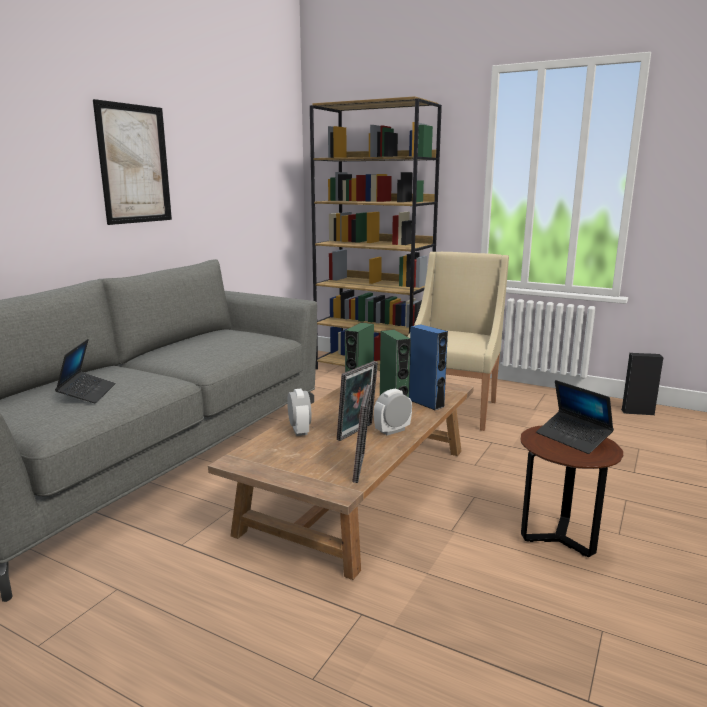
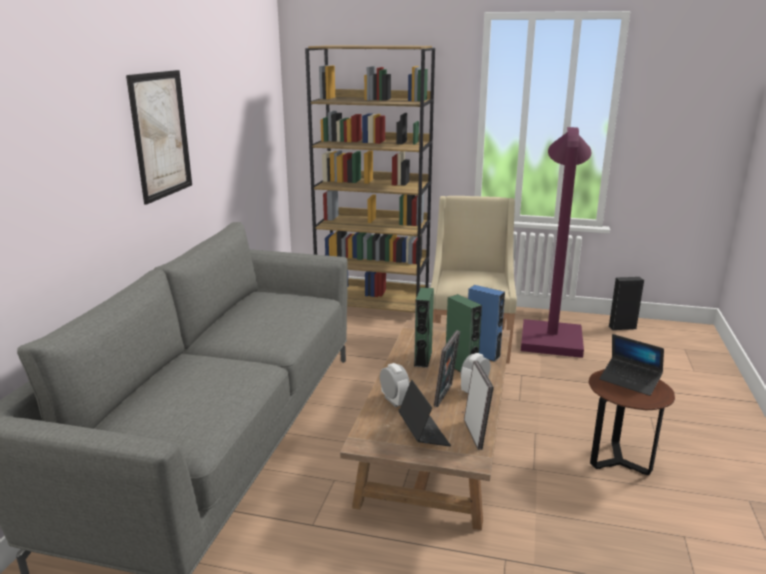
camera: 15 degrees left, 5 degrees up
laptop [55,339,115,403] -> laptop moved to [399,380,451,446]
none -> purple floor lamp [521,127,592,358]

